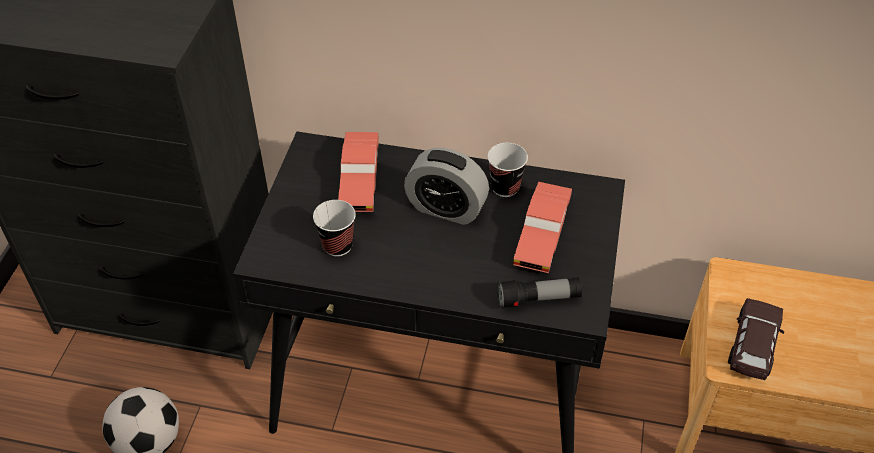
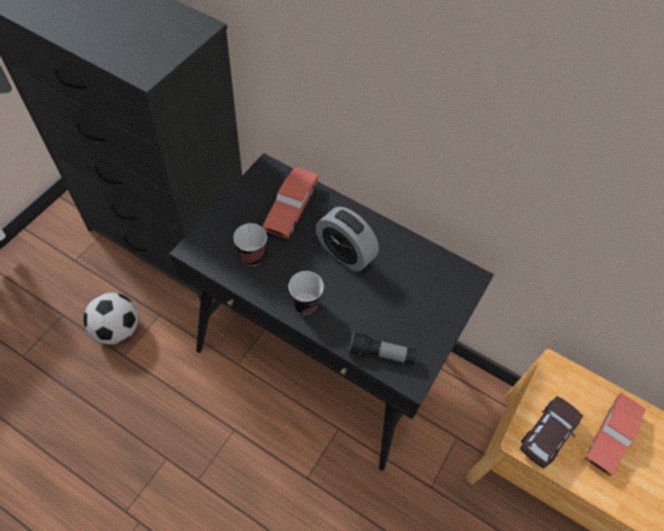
camera: 15 degrees right, 10 degrees up
cup [488,143,528,197] -> cup moved to [289,271,324,314]
red toy car [513,182,572,273] -> red toy car moved to [584,393,646,477]

